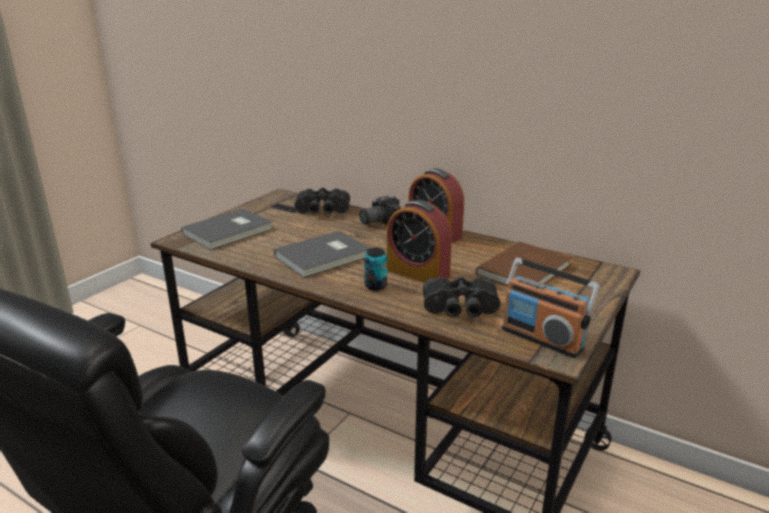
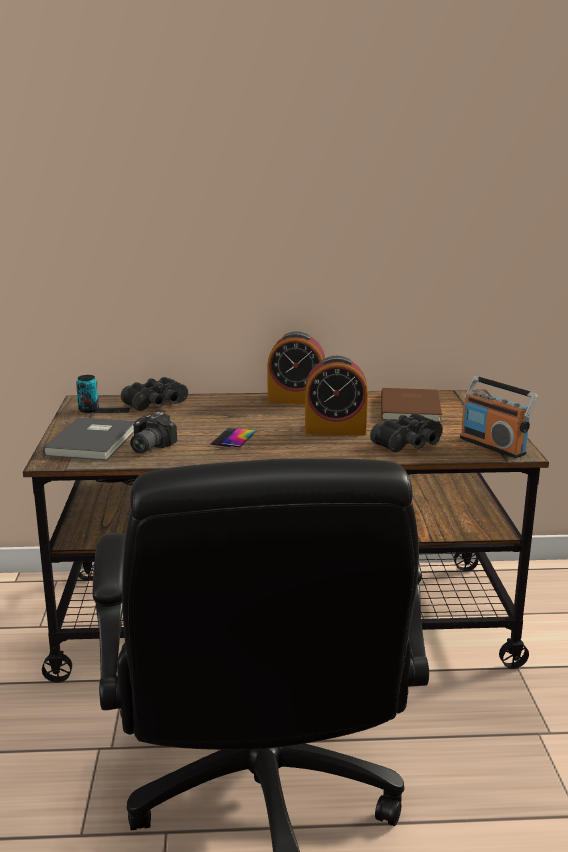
camera: 35 degrees left, 5 degrees down
grey book [274,231,370,278] -> phone [210,428,256,447]
camera [359,195,401,225] -> camera moved to [130,412,177,453]
can [364,248,387,290] -> can moved to [76,375,99,413]
radio [502,258,600,358] -> radio turned 45 degrees clockwise [460,376,538,458]

